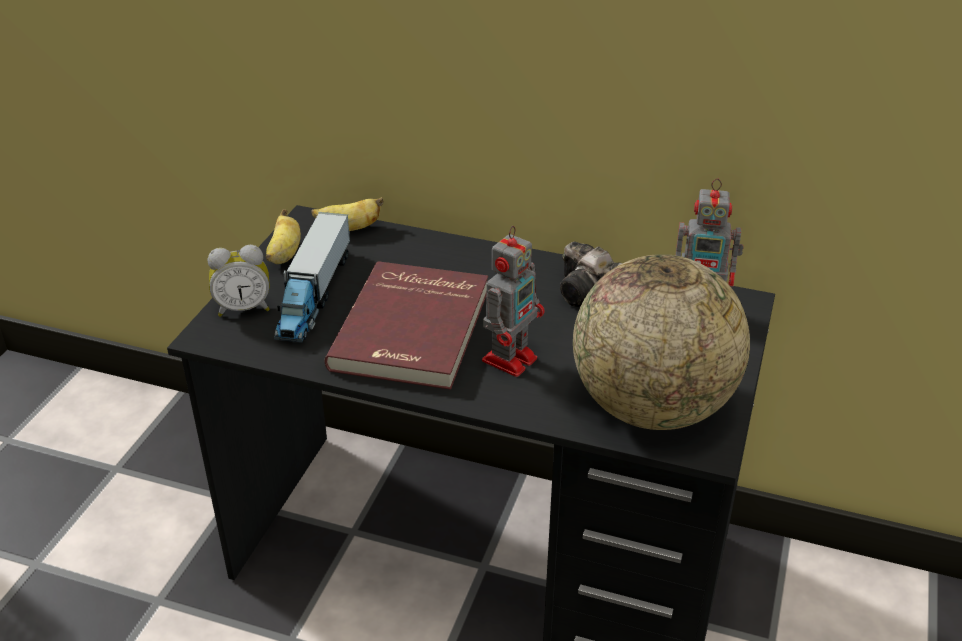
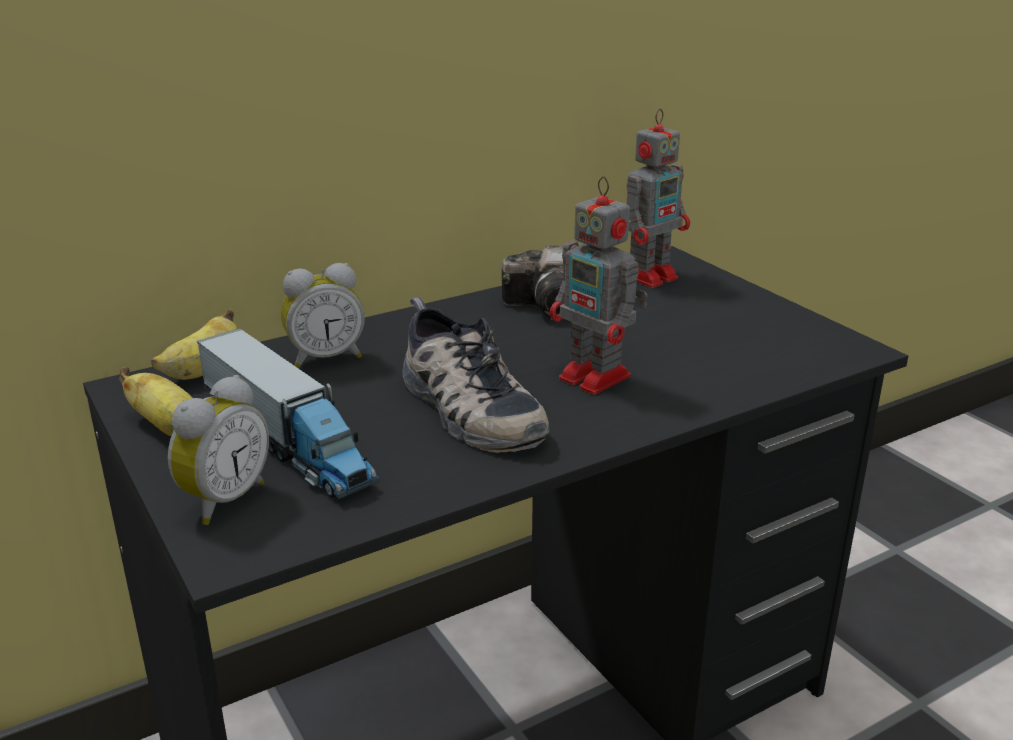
camera: 50 degrees left, 10 degrees down
red book [324,261,488,390] -> shoe [402,297,550,453]
toy robot [482,226,545,377] -> toy robot turned 150 degrees clockwise [550,176,647,395]
globe [573,254,750,430] -> none
none -> alarm clock [281,263,365,369]

